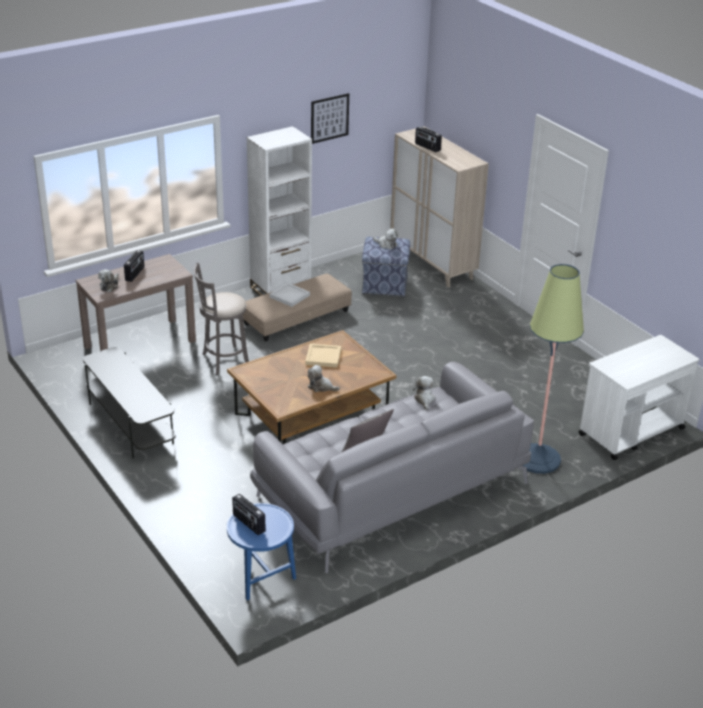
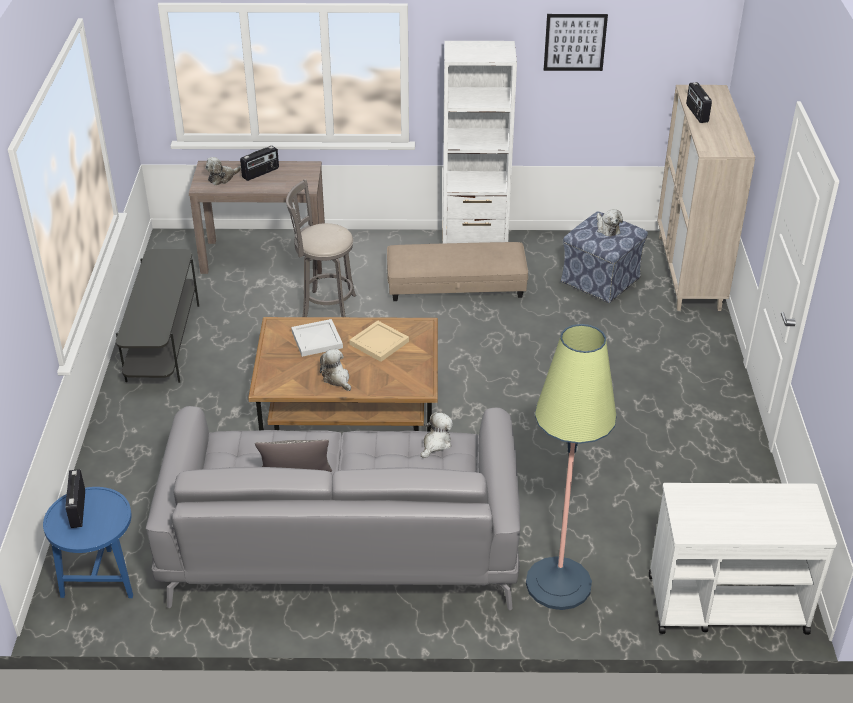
camera: 35 degrees right, 5 degrees up
white tray [270,283,310,307] -> white tray moved to [291,319,343,357]

